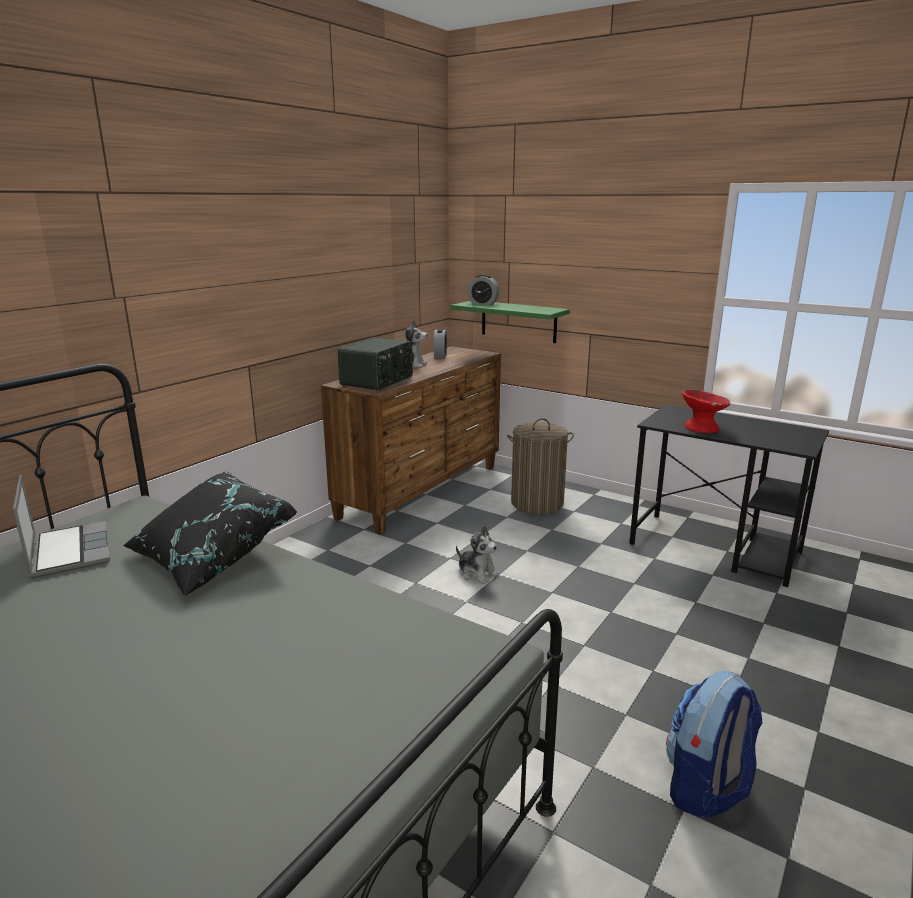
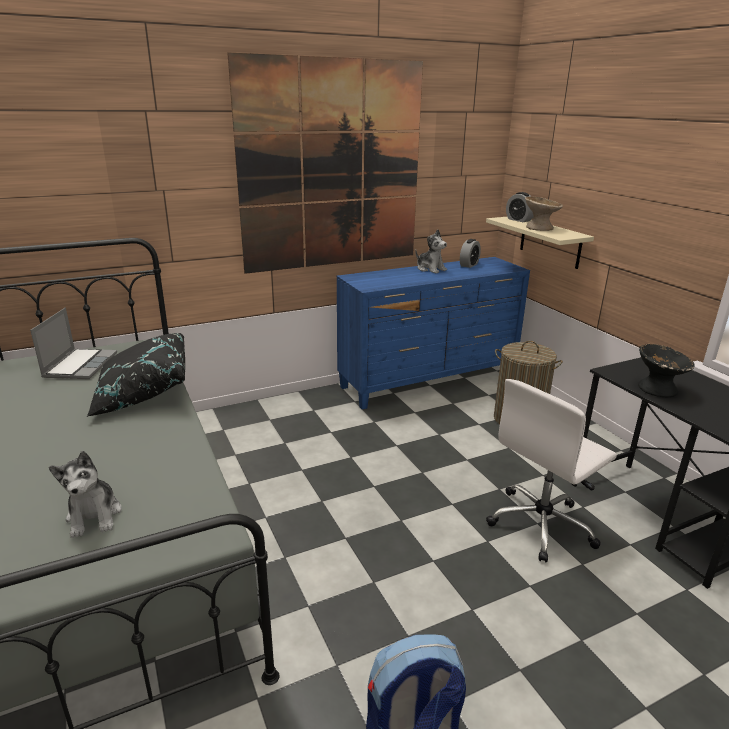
camera: 30 degrees right, 5 degrees up
brown dresser [321,347,501,535] -> blue dresser [337,257,530,409]
radio [338,337,414,390] -> none
green shelf [450,301,570,343] -> beige shelf [486,217,594,269]
plush toy [456,525,500,584] -> plush toy moved to [49,451,122,538]
red bowl [682,390,730,433] -> black bowl [638,344,695,397]
none -> picture [227,52,423,274]
none -> white office chair [486,379,617,563]
none -> beige bowl [525,196,563,231]

